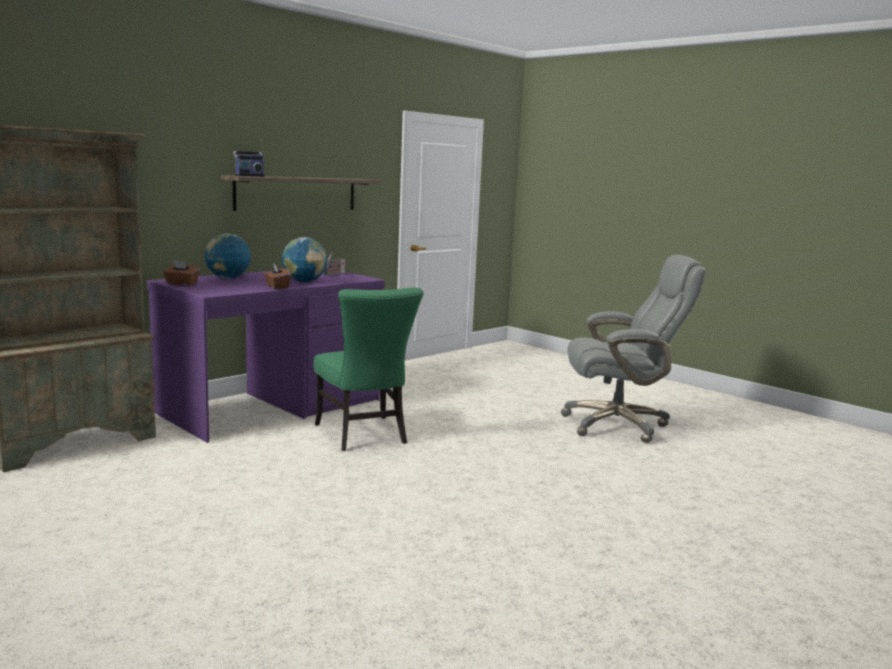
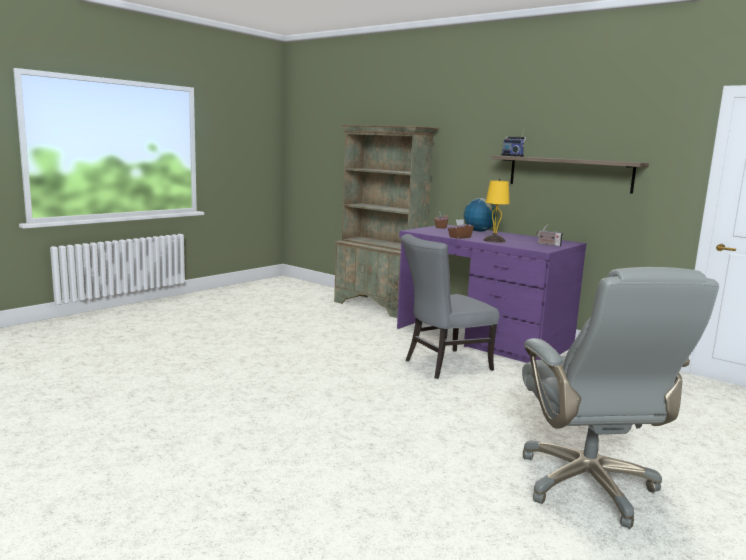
camera: 85 degrees right, 0 degrees up
globe [282,237,327,282] -> yellow table lamp [483,179,510,243]
green chair [313,287,424,451] -> grey chair [401,234,499,379]

